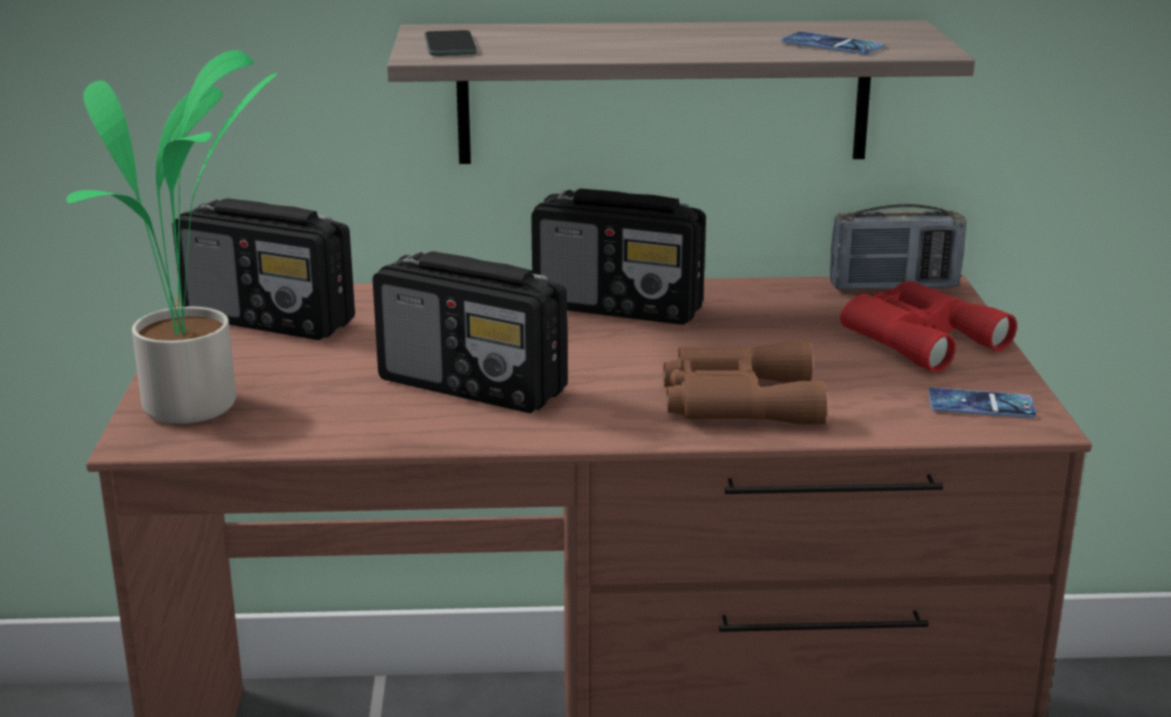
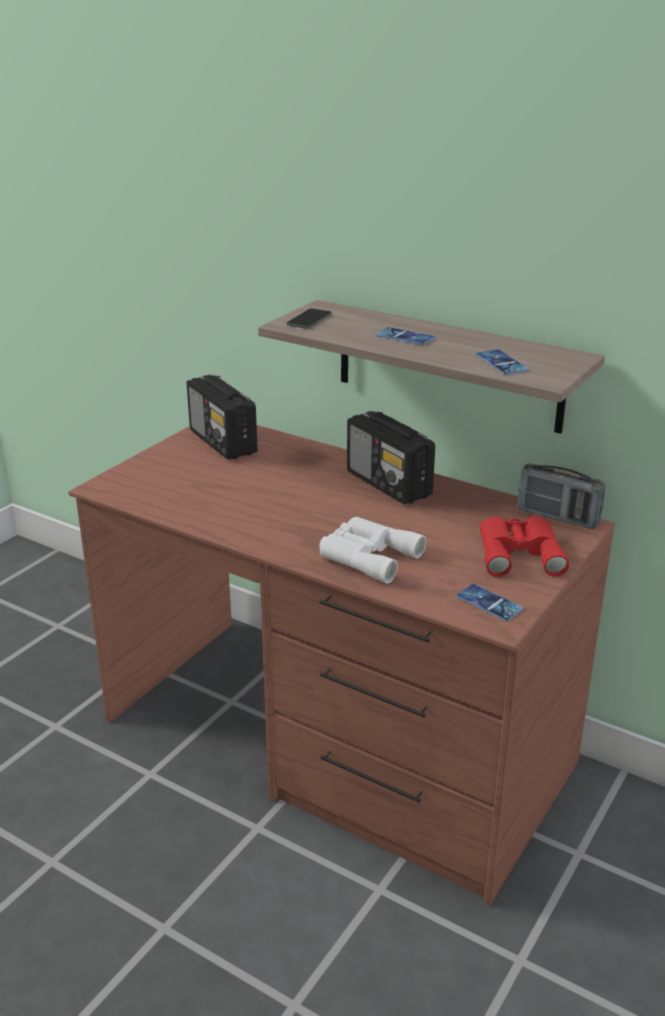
camera: 35 degrees right, 5 degrees up
potted plant [66,50,278,424] -> none
radio [373,251,567,413] -> none
brown binoculars [663,342,827,424] -> white binoculars [319,517,426,584]
none -> phone [375,327,435,345]

